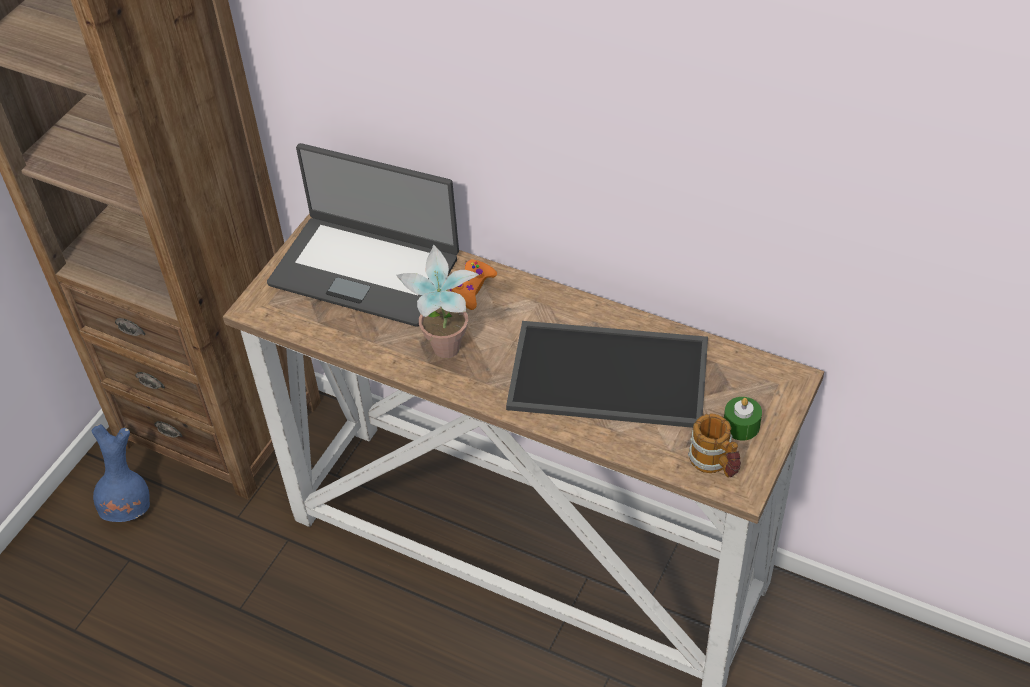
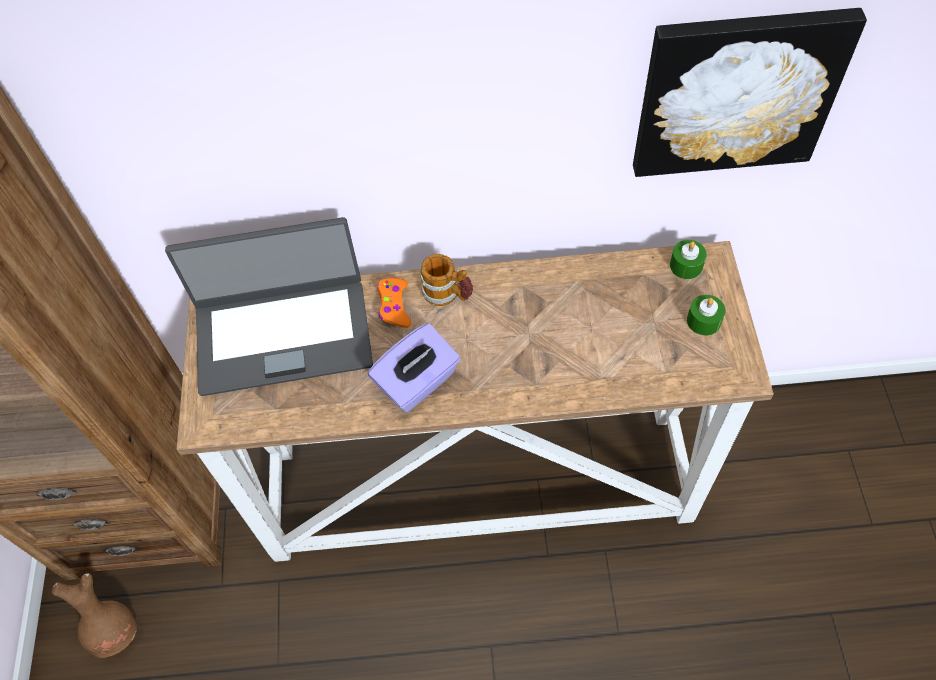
camera: 30 degrees left, 10 degrees up
blue vase [91,424,150,522] -> brown vase [52,573,137,658]
potted plant [396,245,479,358] -> purple tissue box [368,323,461,413]
tray [506,321,708,428] -> none
mug [688,414,741,477] -> mug moved to [421,254,473,306]
none -> picture [633,8,867,177]
none -> green candle [670,240,707,279]

